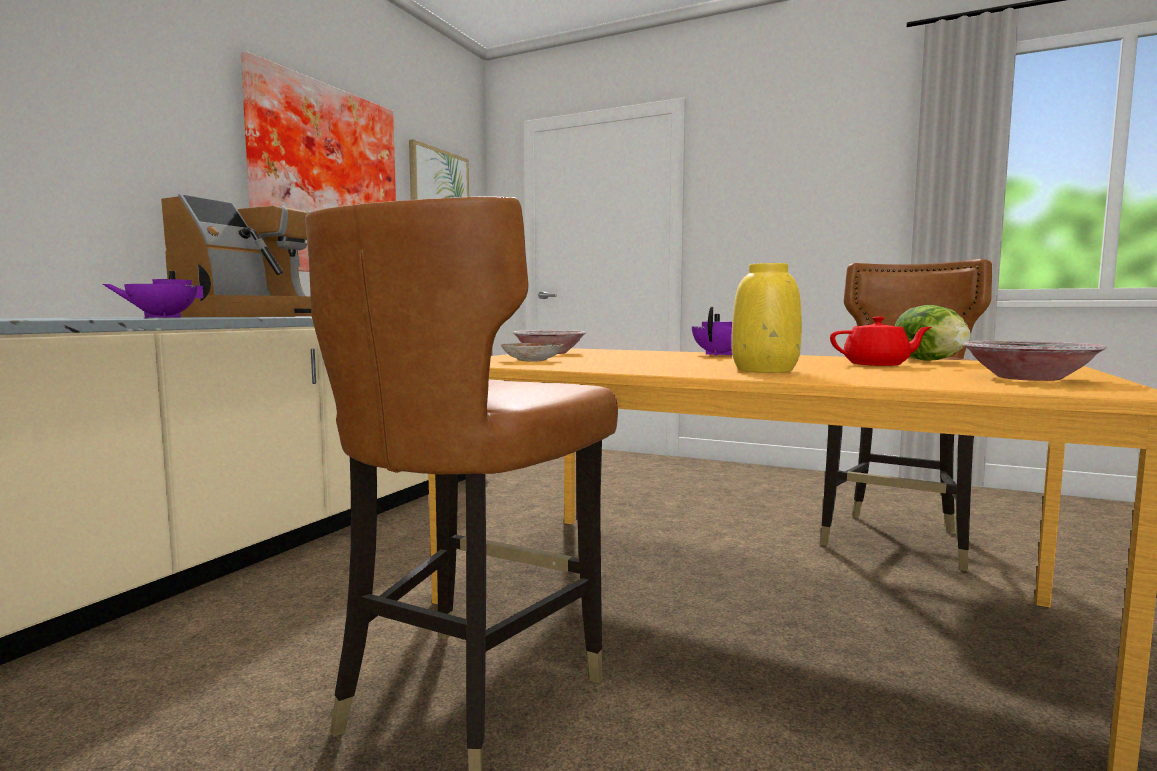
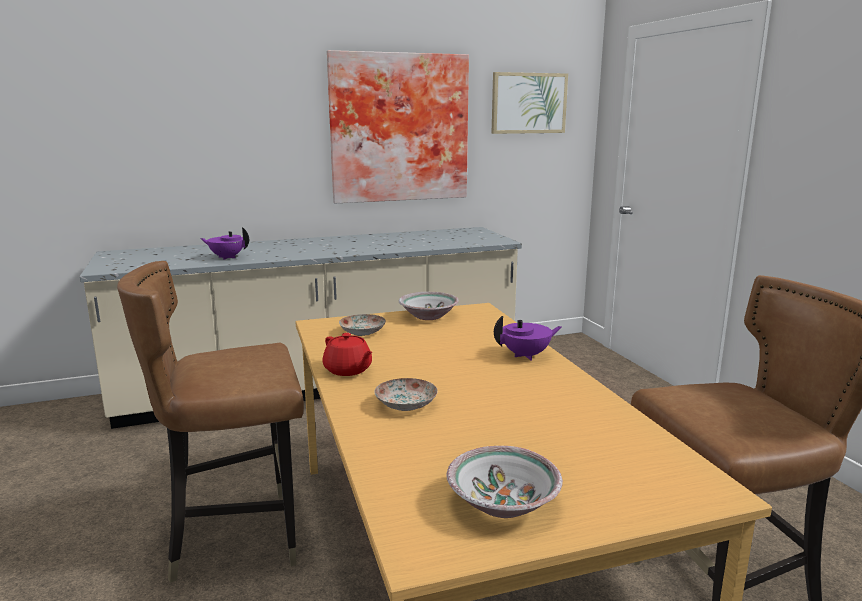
camera: 45 degrees right, 10 degrees up
coffee machine [161,194,311,317] -> none
yellow vase [732,263,802,373] -> plate [374,378,438,411]
red teapot [830,316,932,366] -> red teapot moved to [322,333,373,376]
lettuce [895,305,971,361] -> none

